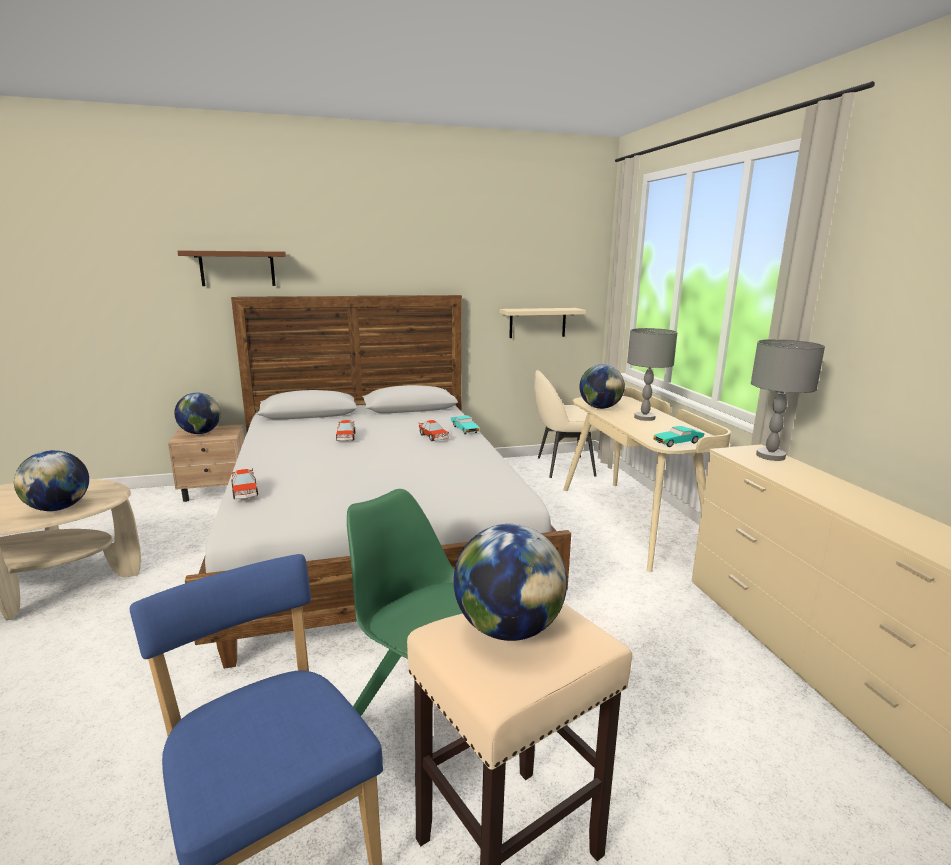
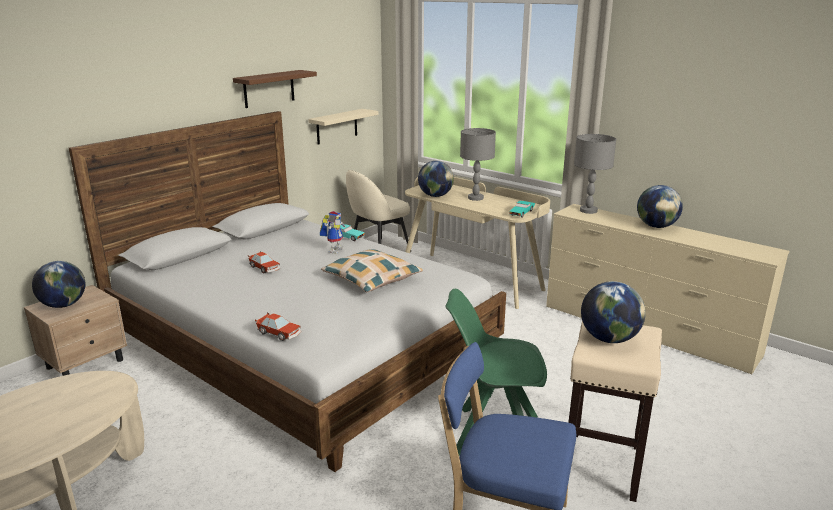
camera: 35 degrees left, 5 degrees up
globe [14,450,89,511] -> globe moved to [637,185,683,228]
brown shelf [177,251,286,286] -> brown shelf moved to [233,70,317,108]
toy car [418,420,449,441] -> toy robot [320,211,346,254]
none -> pillow [321,249,423,292]

